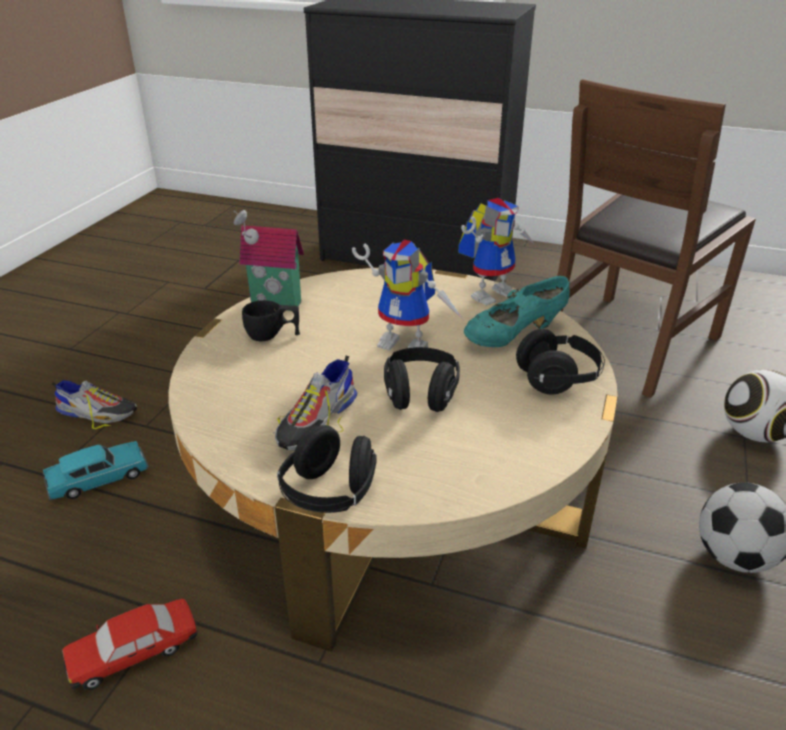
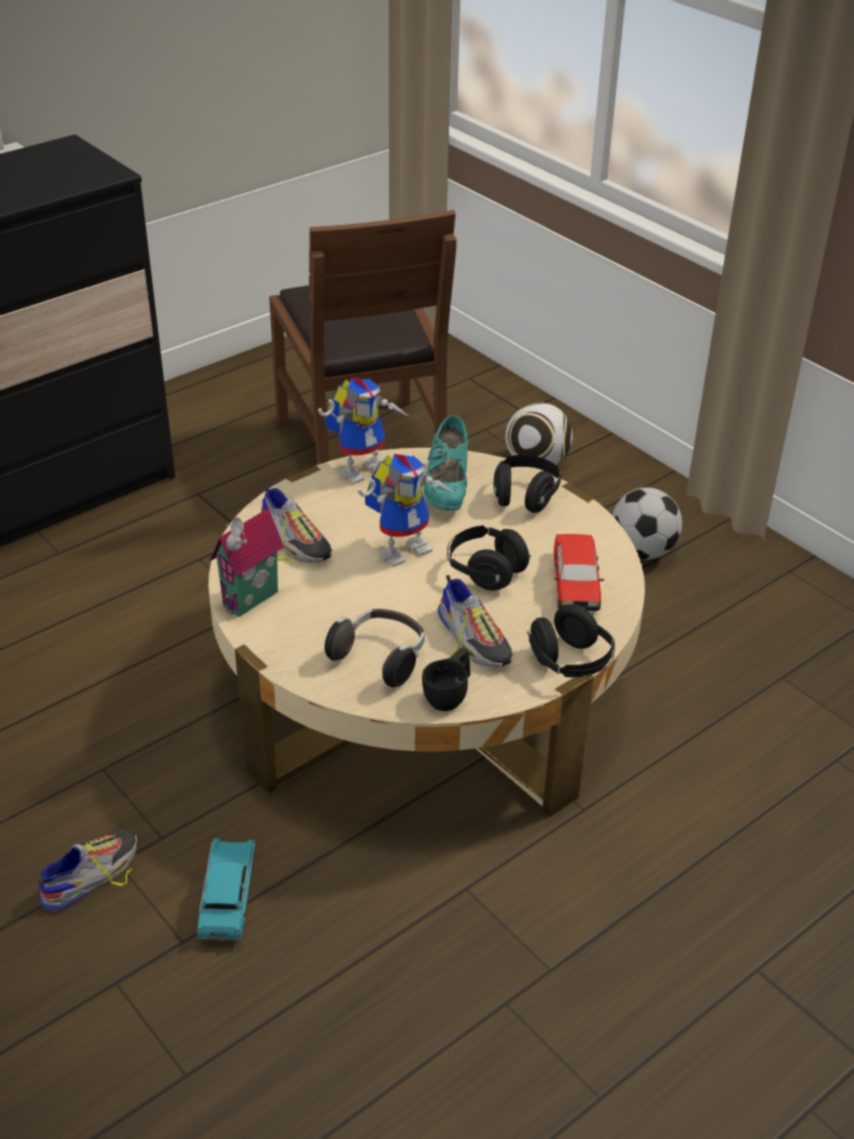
camera: 60 degrees left, 5 degrees up
toy car [62,599,198,690] -> toy car moved to [554,534,604,611]
black cup [242,300,300,341] -> black cup moved to [422,648,471,711]
toy robot [458,198,534,306] -> toy robot turned 60 degrees clockwise [318,378,410,484]
none -> shoe [261,485,333,564]
none -> headphones [324,609,425,687]

